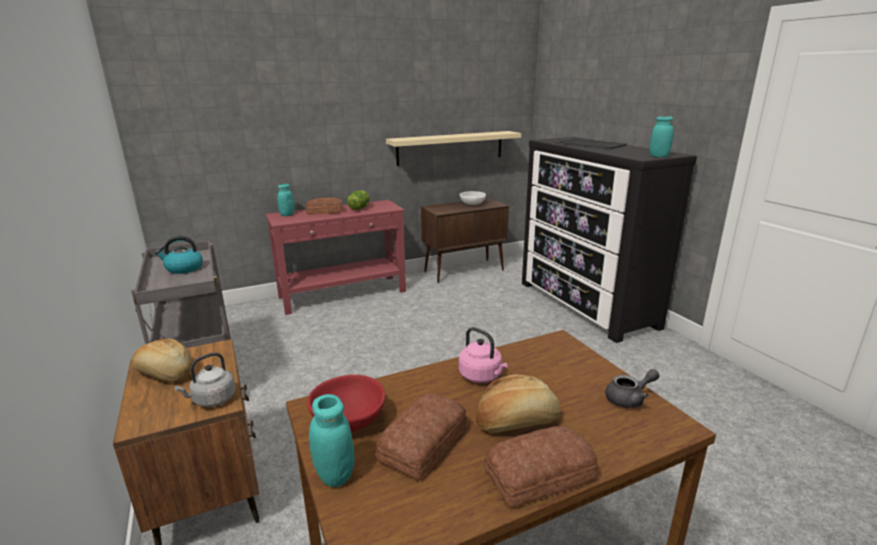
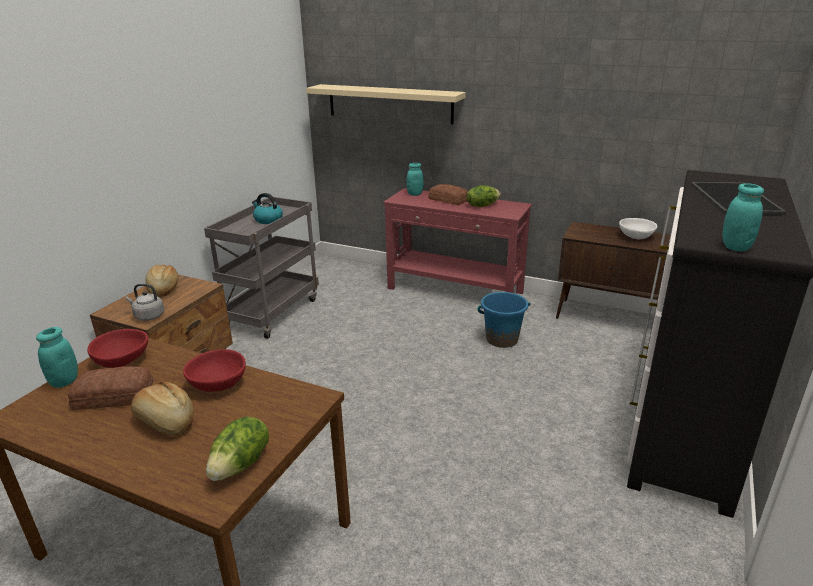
camera: 50 degrees right, 5 degrees up
beige shelf [386,131,521,166] -> beige shelf moved to [306,84,466,124]
pink kettle [459,327,508,383] -> red bowl [183,349,246,392]
bread [484,426,599,509] -> none
grey teapot [605,369,660,408] -> lettuce [206,417,269,481]
none -> blue bucket [477,292,531,348]

